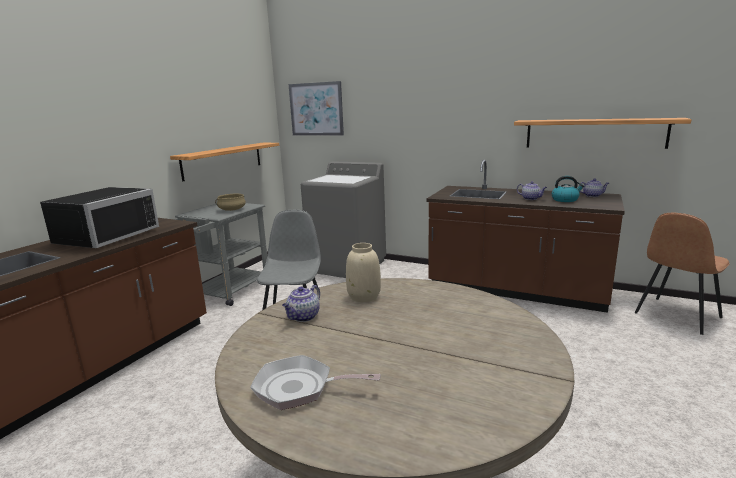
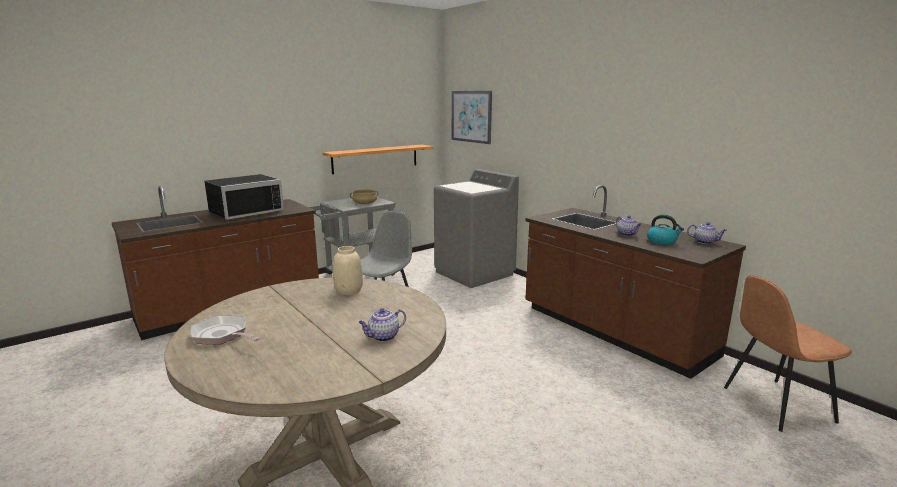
camera: 25 degrees right, 0 degrees up
teapot [282,285,320,322] -> teapot moved to [358,308,406,342]
shelf [514,118,692,149] -> none

